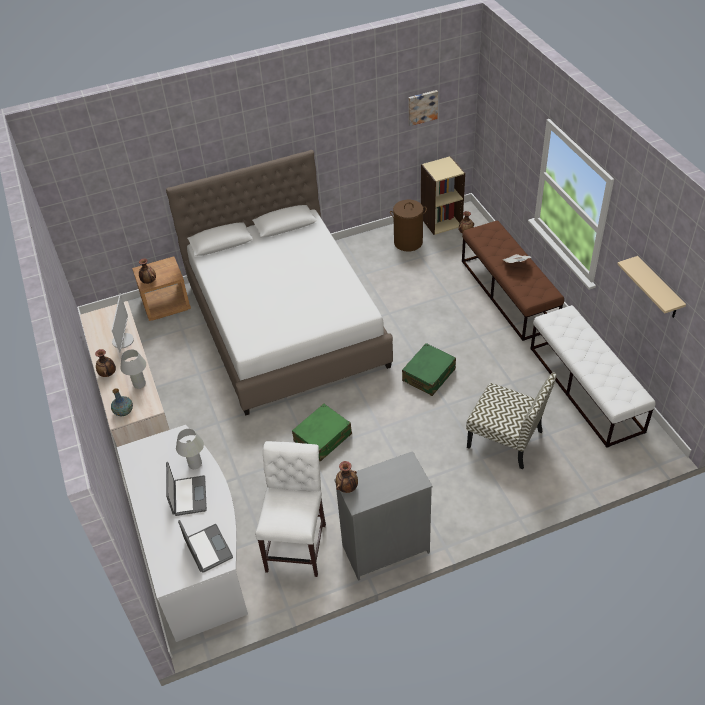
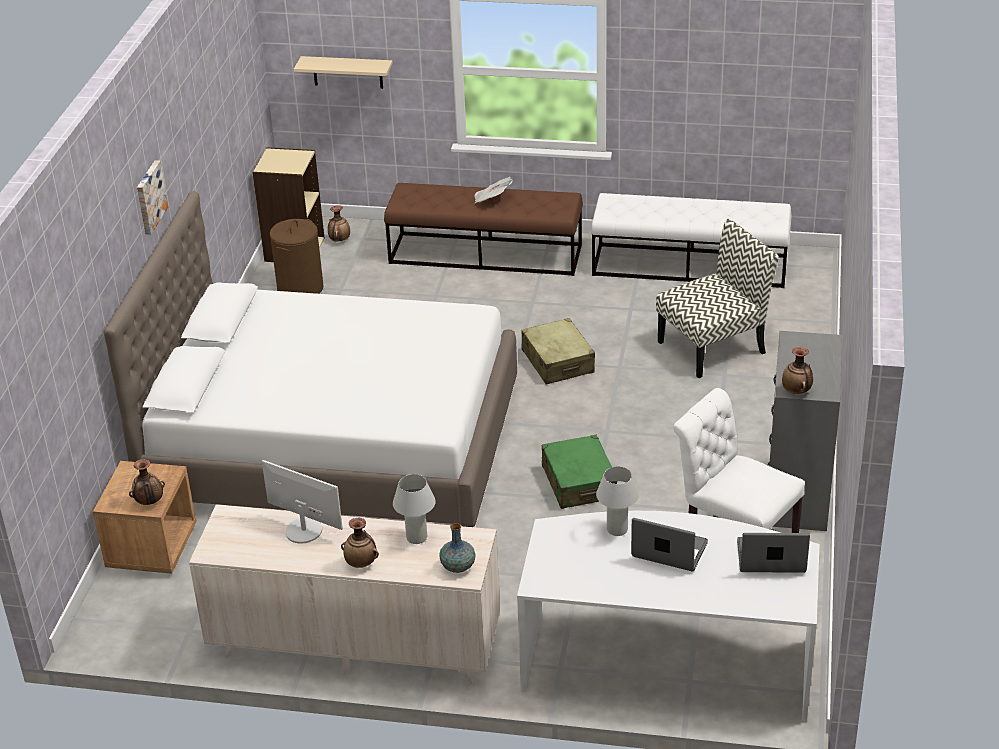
camera: 60 degrees left, 10 degrees down
green suitcase [402,343,456,396] -> beige suitcase [521,318,595,385]
picture [409,90,438,126] -> picture moved to [137,160,168,235]
beige shelf [617,256,686,318] -> beige shelf moved to [294,56,393,89]

